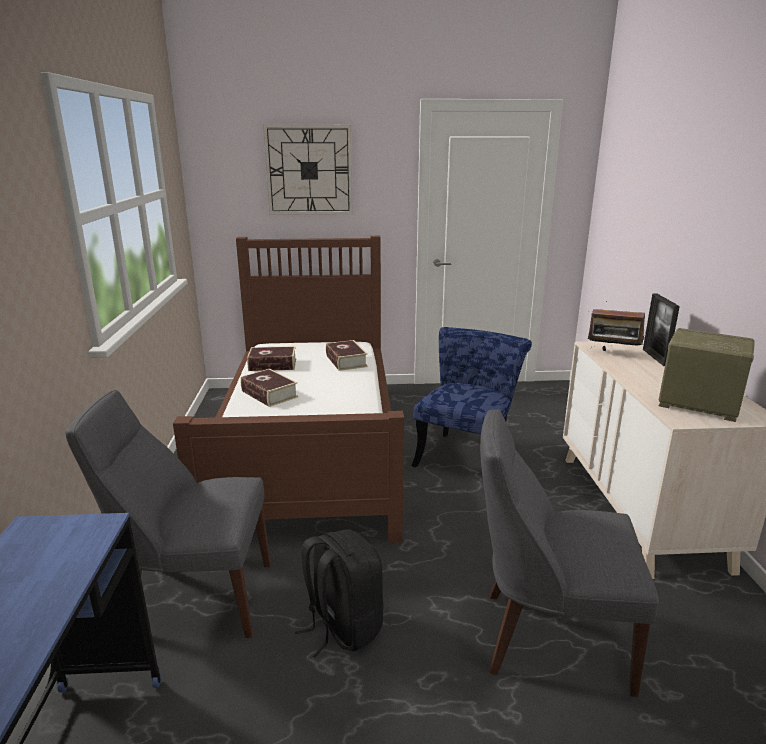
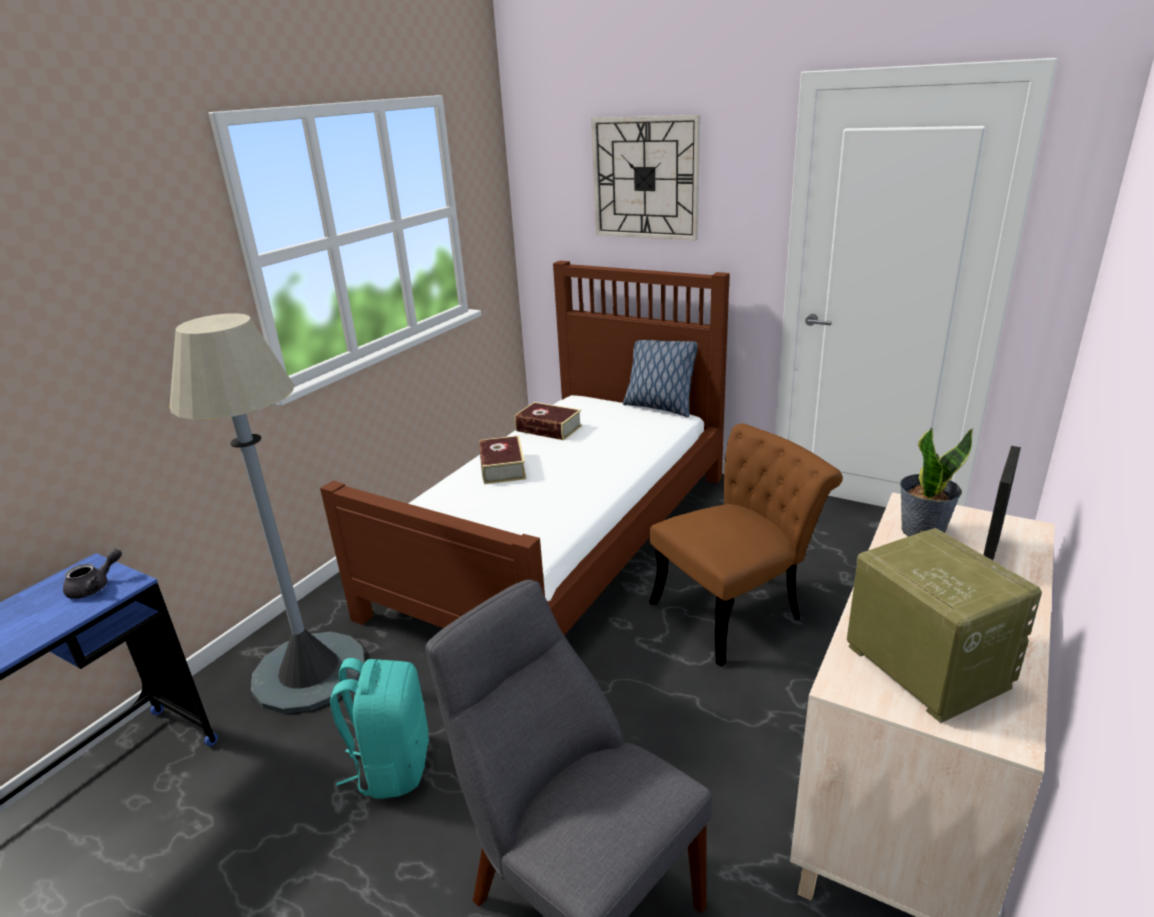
camera: 35 degrees right, 5 degrees up
grey chair [65,390,271,638] -> grey floor lamp [170,313,365,714]
black backpack [295,529,384,658] -> turquoise backpack [330,658,429,799]
book [326,340,368,371] -> none
blue chair [411,327,532,468] -> brown chair [649,423,843,666]
radio [588,299,645,351] -> potted plant [899,427,973,537]
none -> grey teapot [63,548,122,599]
none -> pillow [623,340,698,417]

